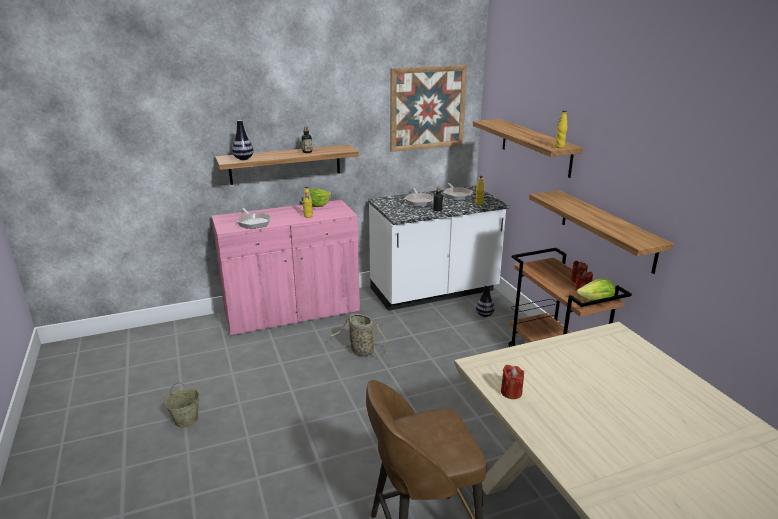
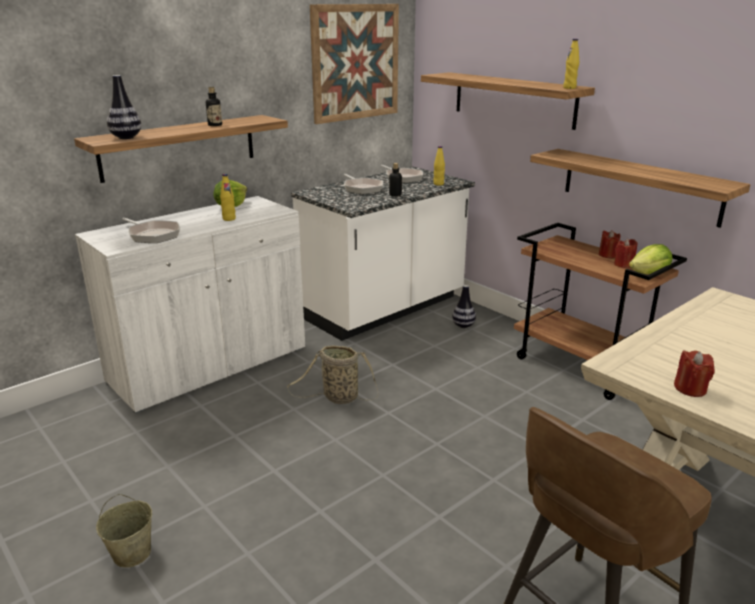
camera: 20 degrees left, 0 degrees up
pink cabinet [212,200,360,336] -> white cabinet [75,196,305,414]

